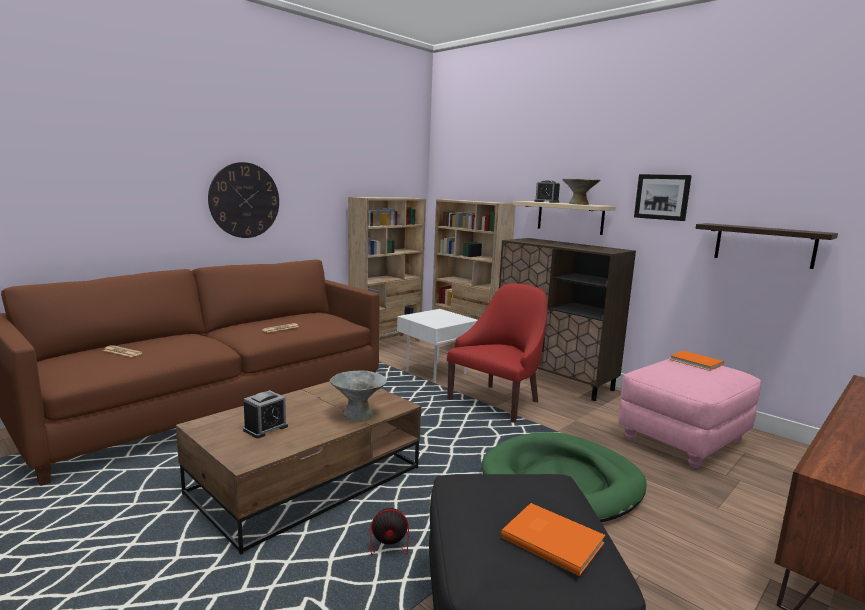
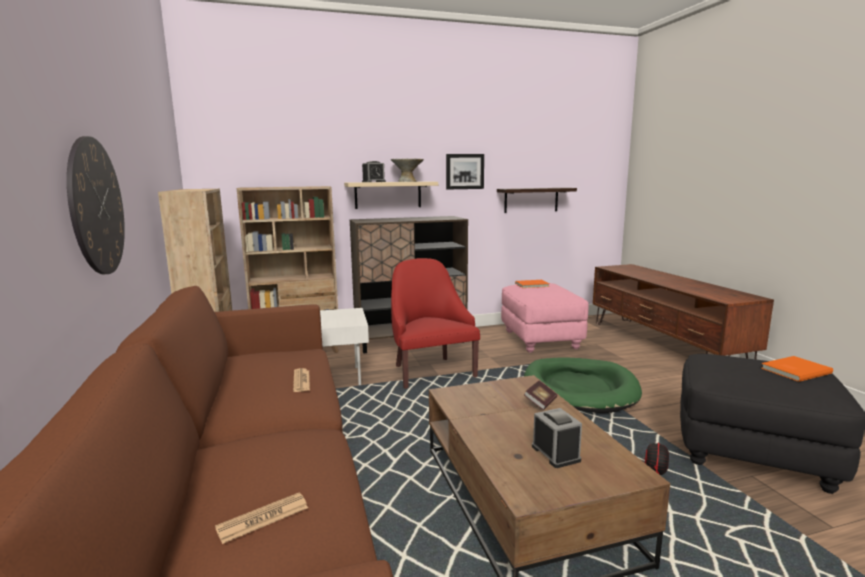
camera: 60 degrees left, 0 degrees up
grey bowl [329,371,387,421] -> book [524,380,557,410]

